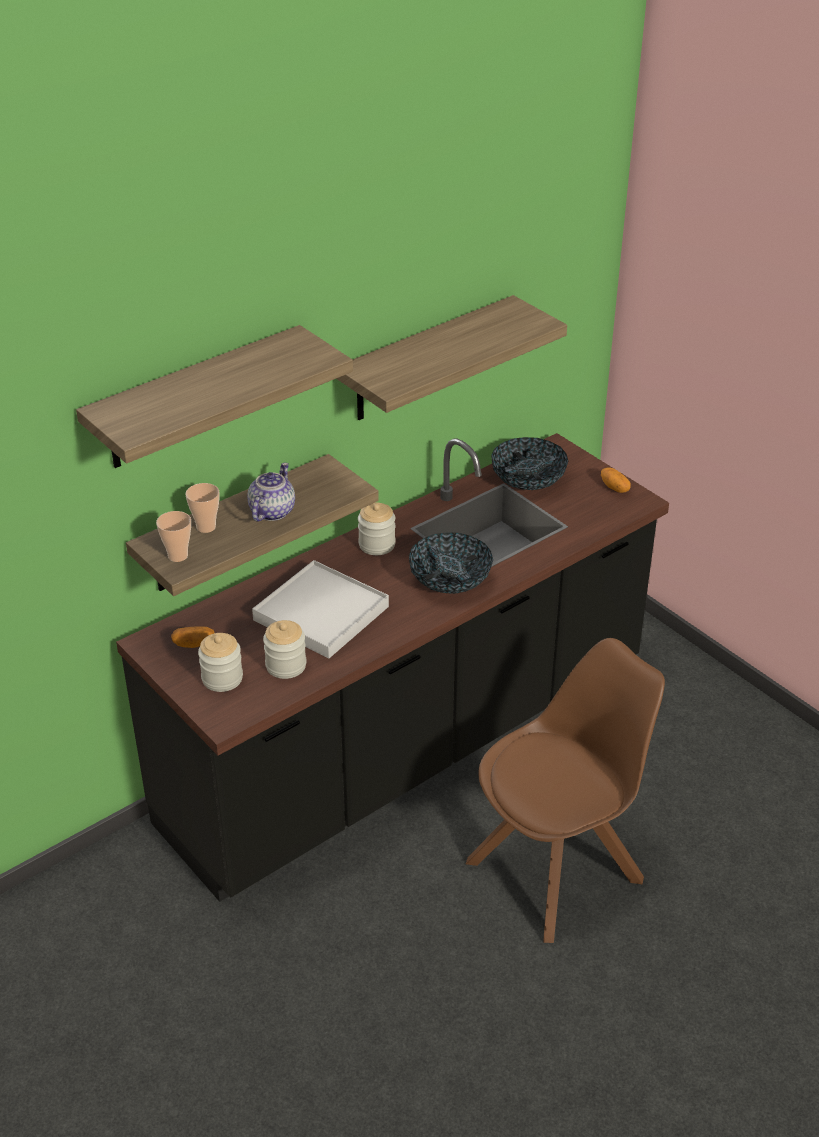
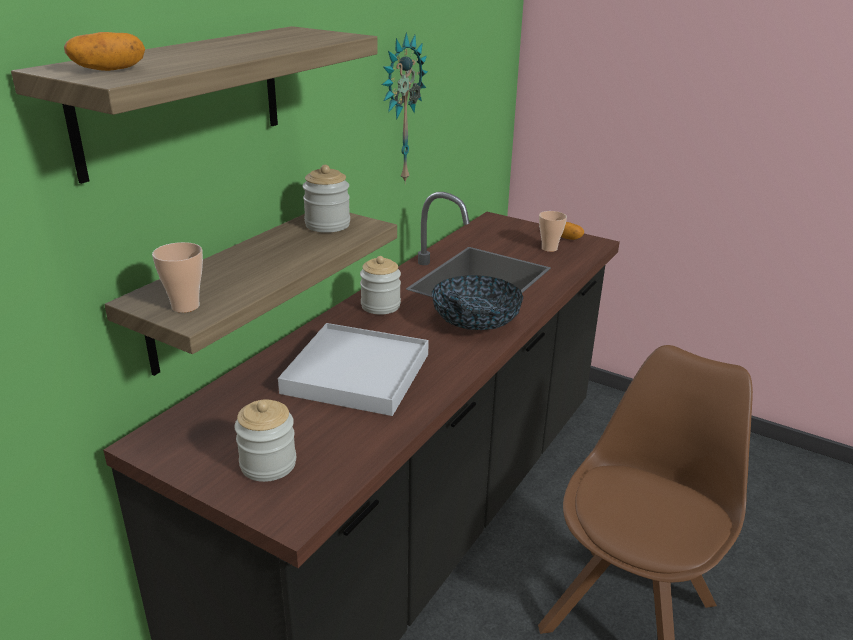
camera: 20 degrees left, 10 degrees down
potato [171,627,214,648] -> potato moved to [64,32,145,71]
cup [185,483,220,533] -> cup moved to [539,211,567,252]
teapot [247,463,295,521] -> none
jar [263,620,306,679] -> jar moved to [302,165,350,233]
shelf [336,295,567,420] -> wall clock [382,32,428,184]
bowl [491,437,568,490] -> none

